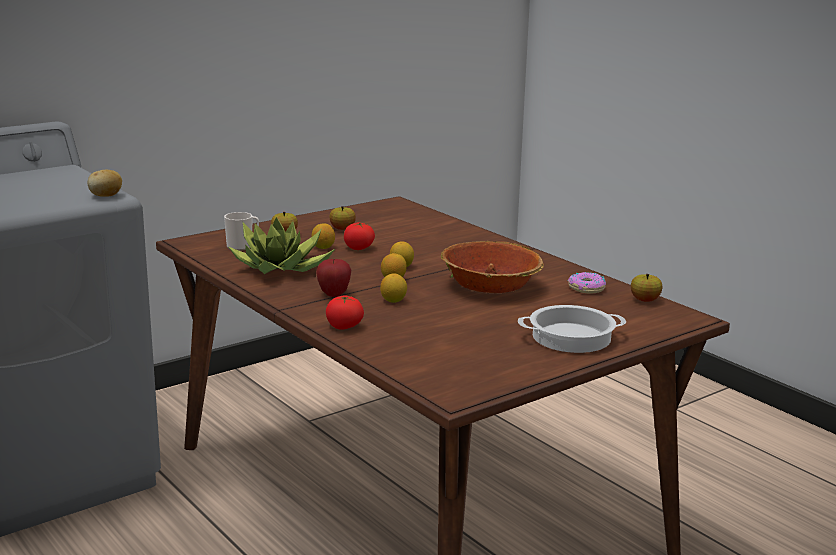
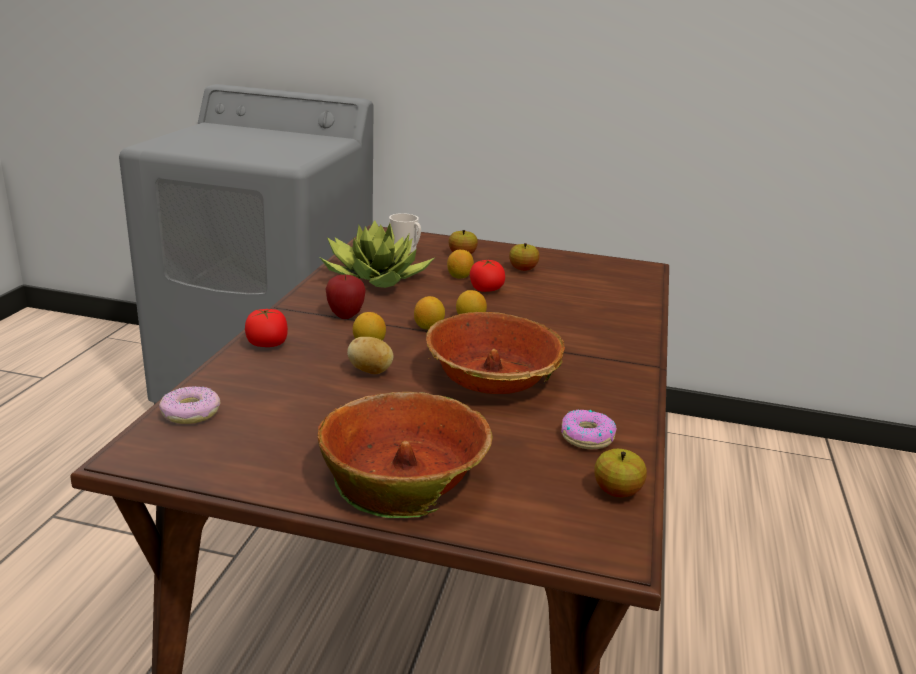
camera: 50 degrees right, 5 degrees up
potato [88,170,122,197] -> potato moved to [347,337,393,374]
cooking pot [518,305,626,353] -> bowl [317,392,492,518]
none -> donut [159,386,220,424]

